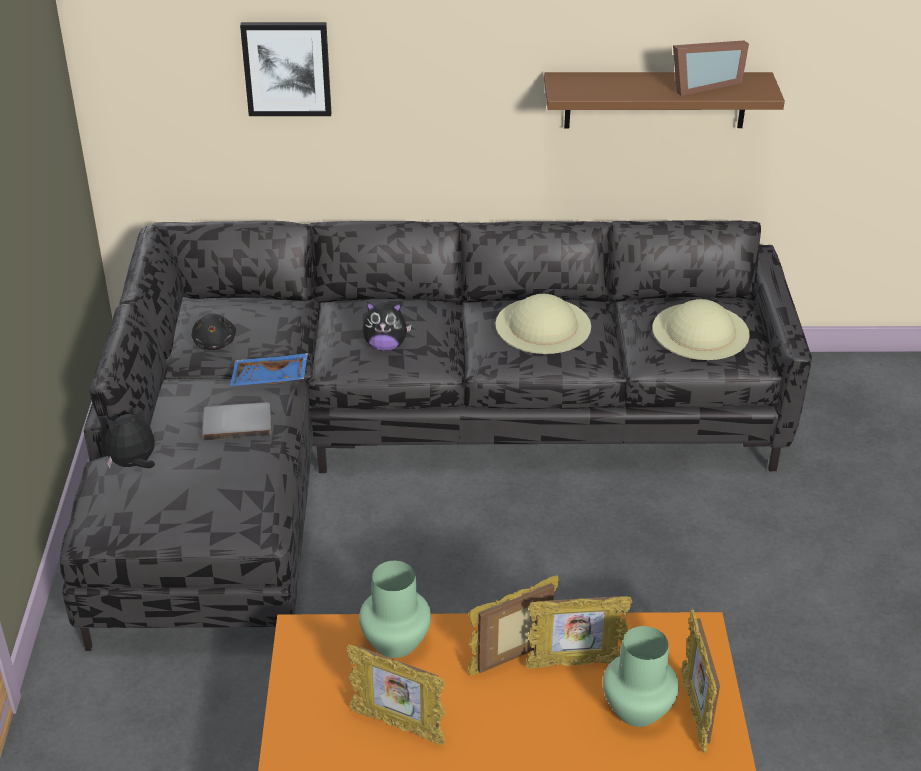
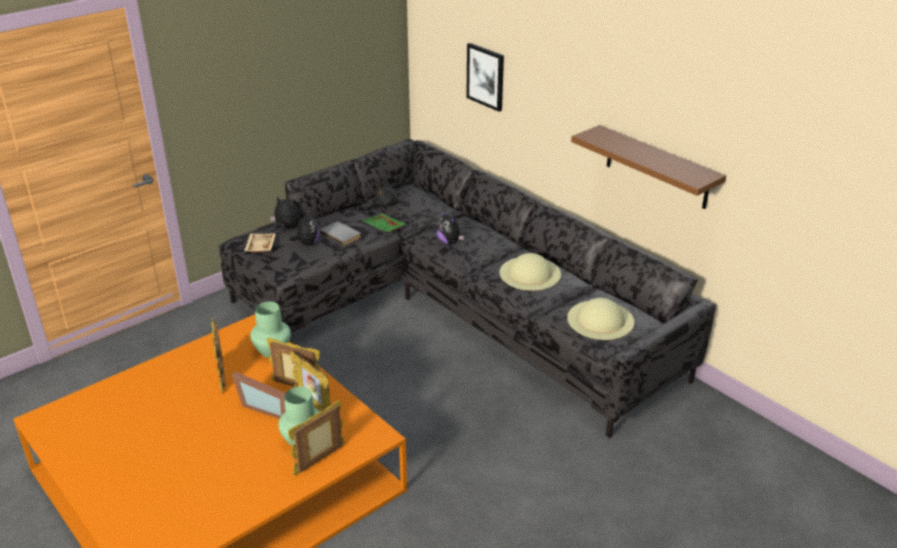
camera: 50 degrees right, 5 degrees down
blue tray [230,353,308,386] -> green tray [362,214,406,232]
picture frame [673,40,749,96] -> picture frame moved to [232,371,285,419]
none -> beige tray [244,233,276,252]
none -> plush toy [290,210,319,246]

